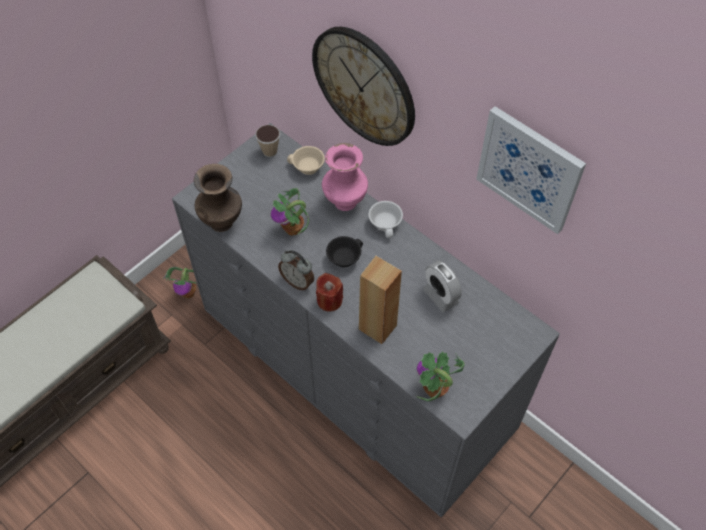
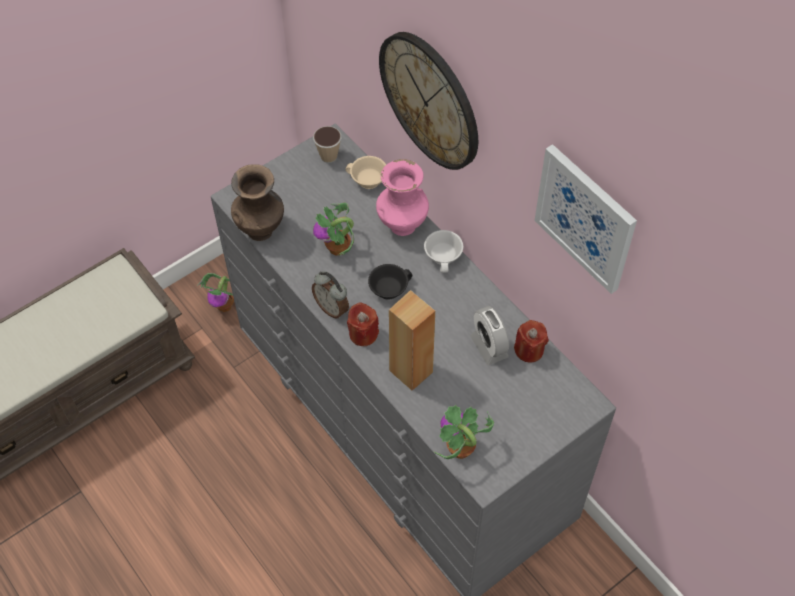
camera: 10 degrees right, 0 degrees up
none -> red candle [514,320,548,363]

